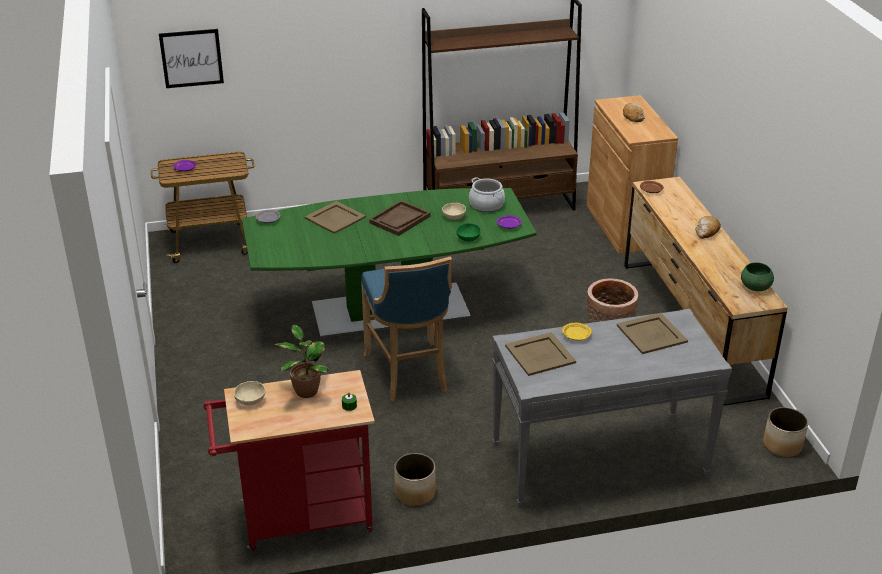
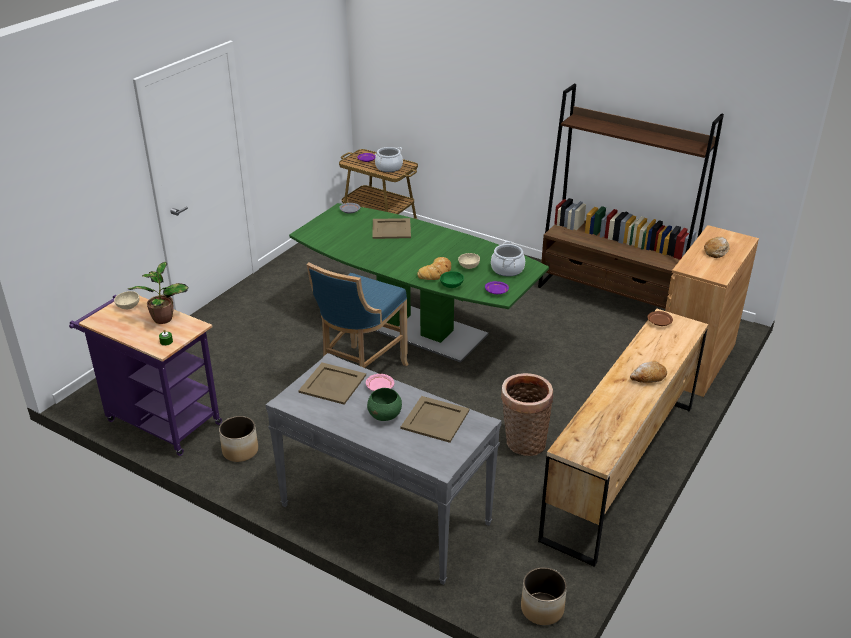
camera: 45 degrees right, 0 degrees up
picture [159,29,224,88] -> none
red cart [204,370,375,552] -> purple cart [69,295,222,456]
brown tray [369,200,430,236] -> none
yellow plate [562,323,592,341] -> pink plate [366,374,394,391]
green bowl [741,262,774,291] -> green bowl moved to [367,388,402,421]
none -> cooking pot [375,147,403,172]
none -> bread [417,257,451,280]

